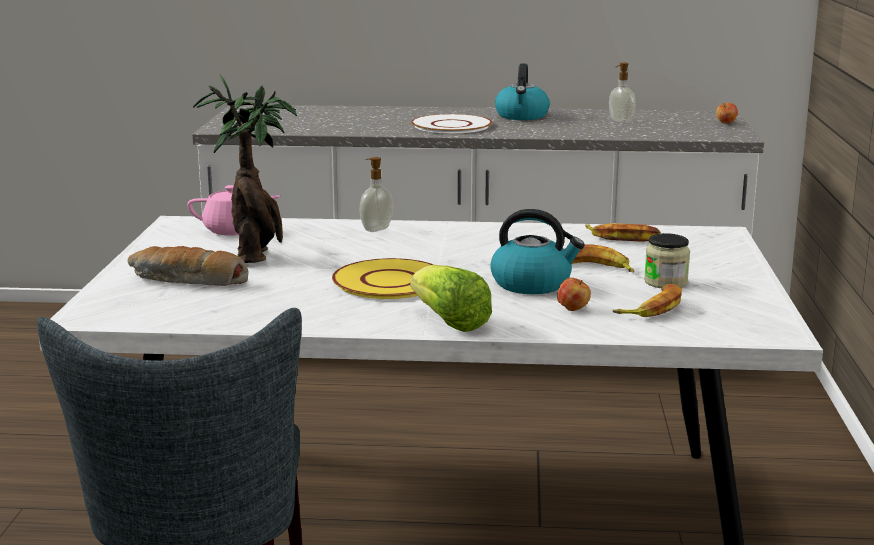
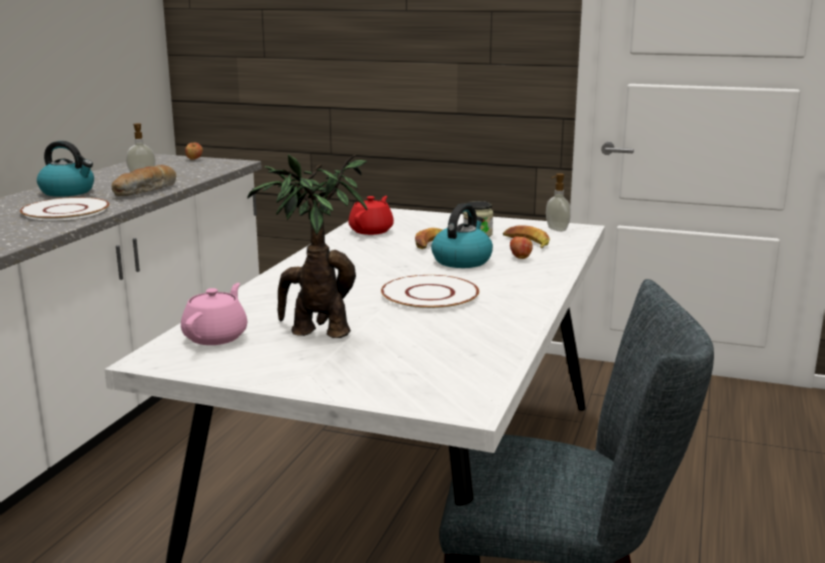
camera: 75 degrees left, 0 degrees up
bread [128,246,248,286] -> bread moved to [111,165,176,196]
yellow plate [332,258,434,299] -> white plate [381,275,479,310]
soap dispenser [360,157,393,232] -> soap dispenser moved to [546,173,571,232]
lettuce [410,265,492,332] -> none
banana [585,223,661,242] -> red teapot [348,196,394,235]

